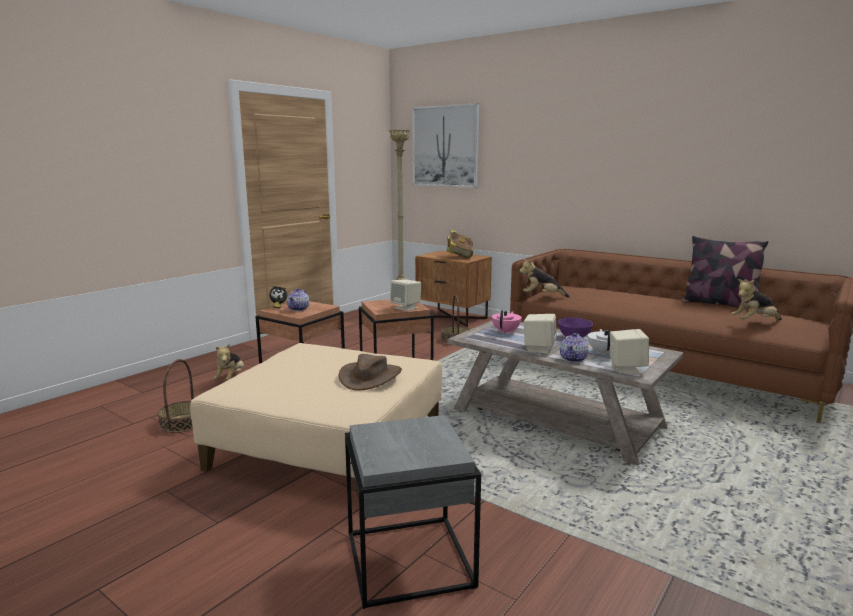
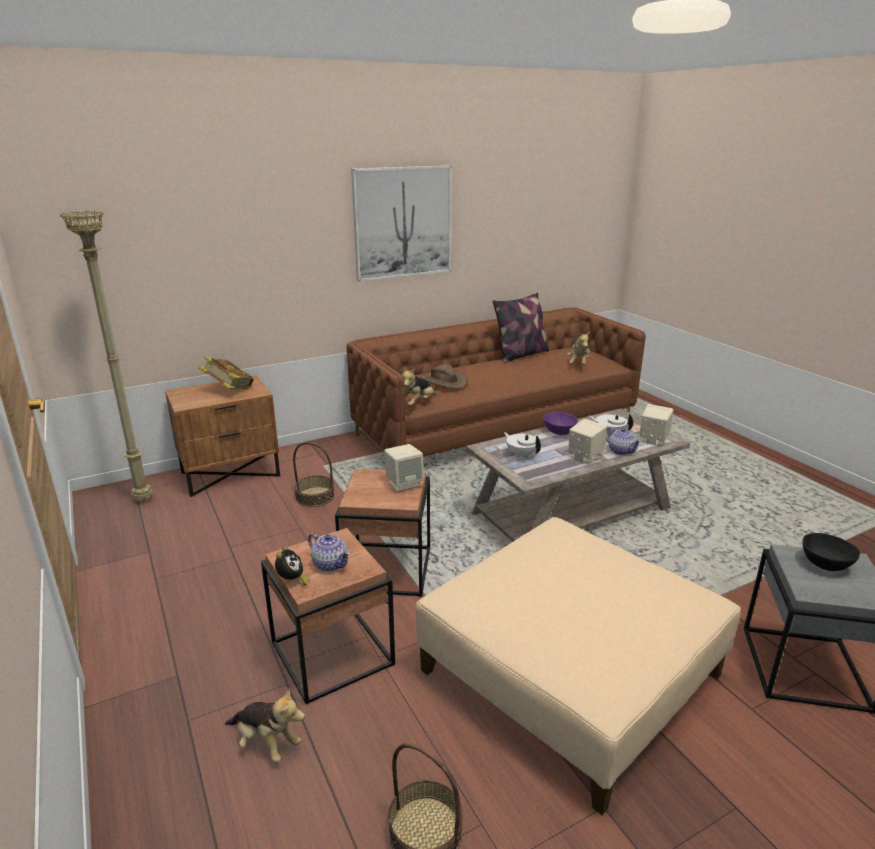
camera: 65 degrees left, 10 degrees up
brown hat [339,354,402,391] -> brown hat moved to [420,364,468,389]
picture [412,103,479,188] -> picture moved to [351,166,452,282]
pink teapot [492,310,522,334] -> white teapot [504,432,541,459]
none -> black bowl [803,533,860,571]

